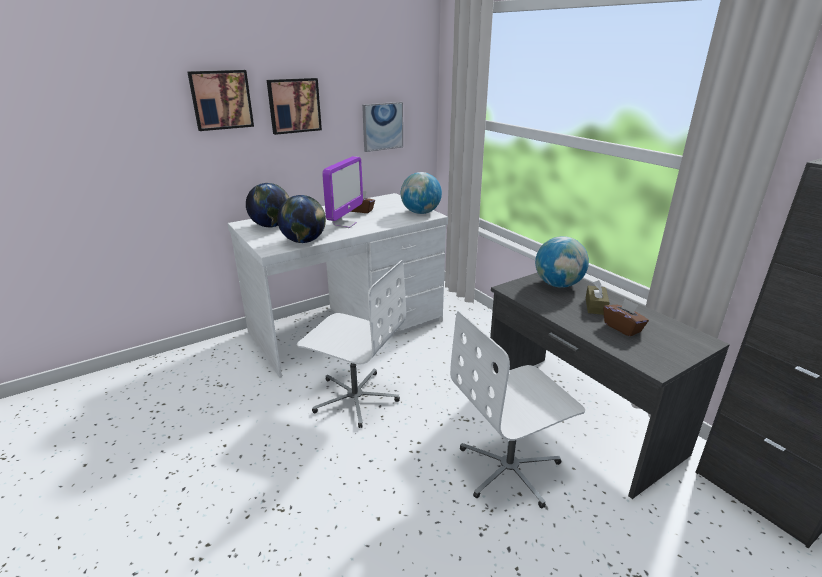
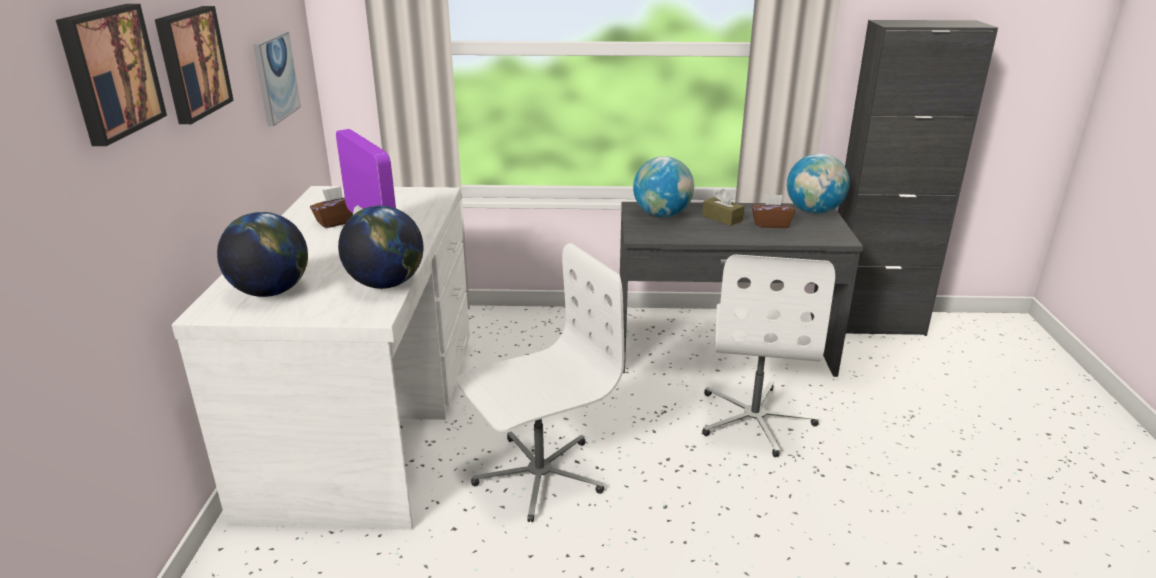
camera: 55 degrees left, 0 degrees up
globe [401,172,442,214] -> globe moved to [787,153,850,214]

